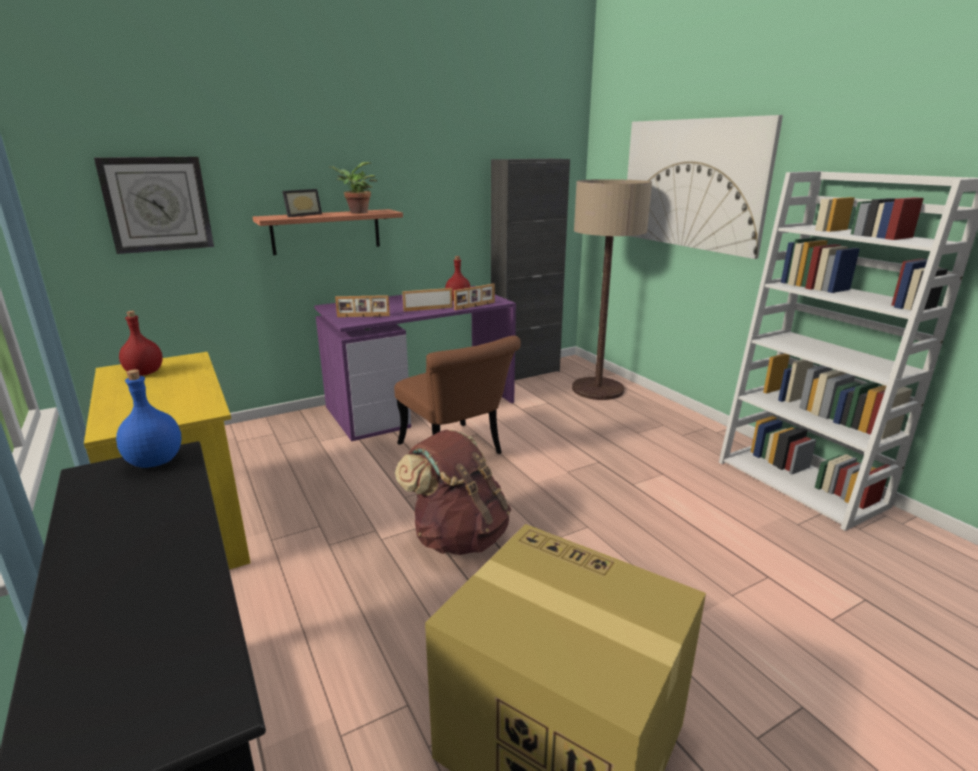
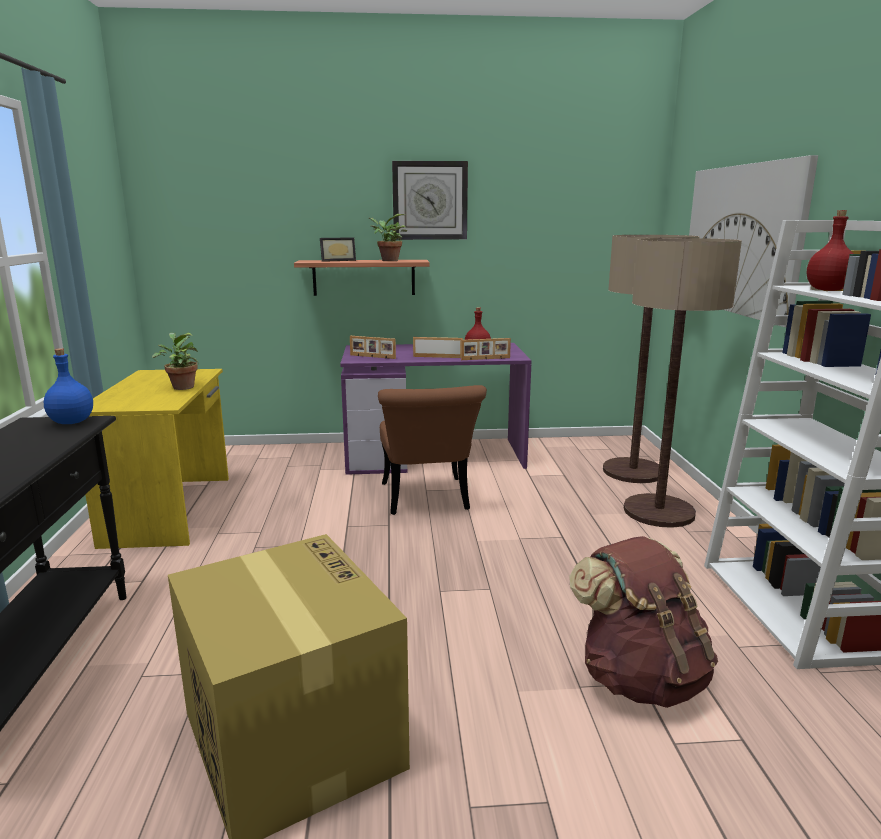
camera: 25 degrees right, 5 degrees down
wall clock [94,157,214,254] -> wall clock moved to [392,161,468,240]
red bottle [119,311,163,376] -> red bottle moved to [807,210,854,291]
brown backpack [395,430,511,555] -> brown backpack moved to [569,536,718,708]
black cabinet [491,159,570,380] -> none
none -> potted plant [152,333,199,390]
none -> floor lamp [624,238,742,528]

